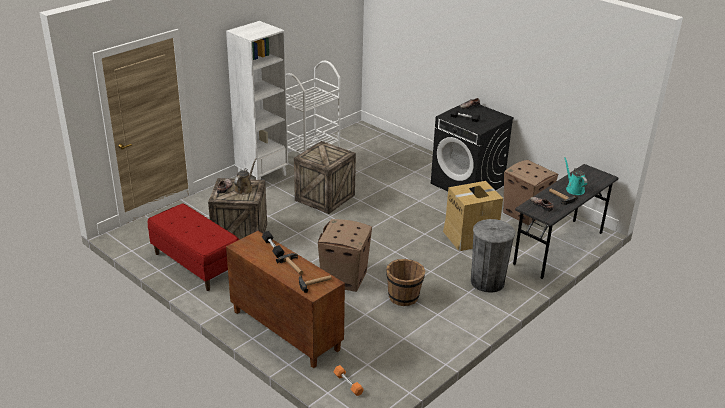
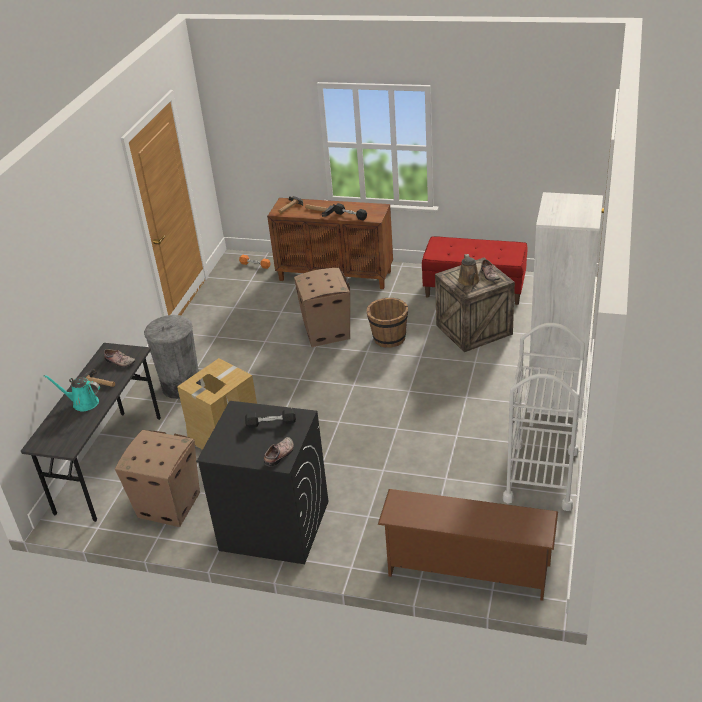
camera: 155 degrees right, 5 degrees up
crate [294,141,356,214] -> none
brown bucket [386,259,425,306] -> brown bucket moved to [367,298,408,348]
turquoise watering can [564,157,587,195] -> turquoise watering can turned 150 degrees clockwise [44,375,100,411]
none -> brown shoe rack [378,489,558,601]

